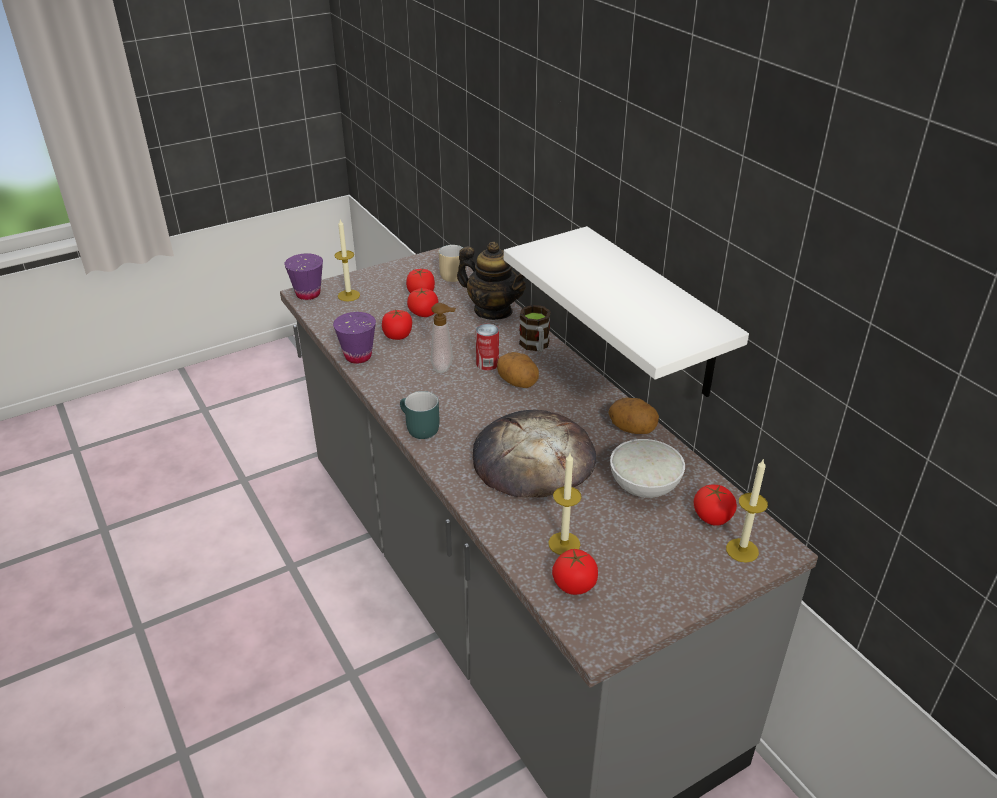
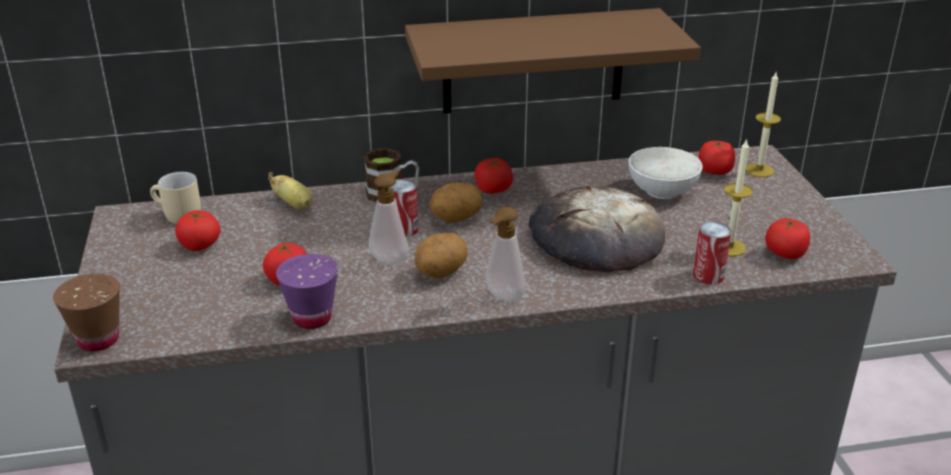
camera: 70 degrees left, 5 degrees down
purple cup [284,253,323,300] -> brown cup [53,274,120,352]
candle [334,220,360,301] -> none
turquoise mug [400,391,440,439] -> soap dispenser [486,207,526,302]
tomato [407,288,438,317] -> tomato moved to [474,158,513,194]
teapot [457,242,526,320] -> banana [268,172,313,210]
white shelf [504,226,749,397] -> brown shelf [405,8,701,114]
potato [608,398,659,434] -> potato moved to [415,233,467,279]
none -> can [693,222,732,285]

